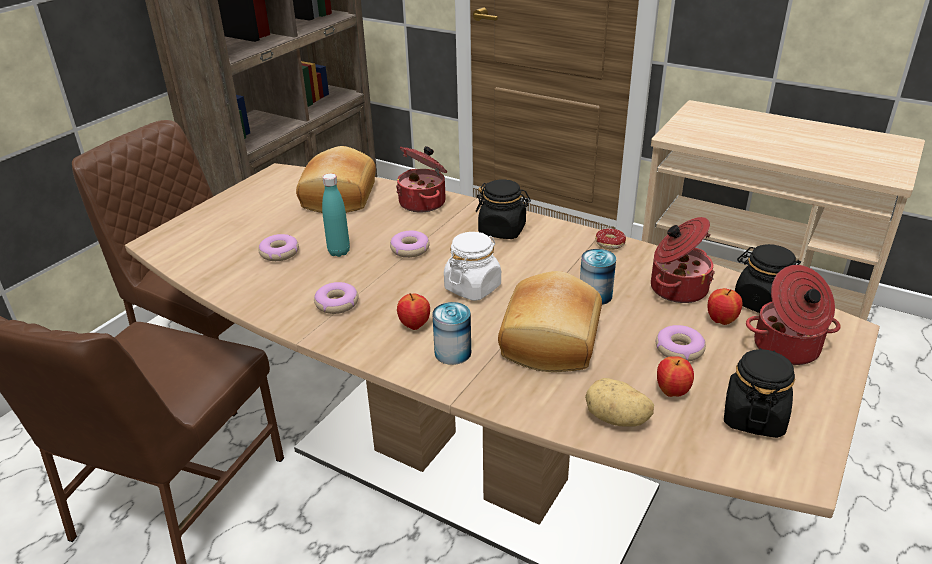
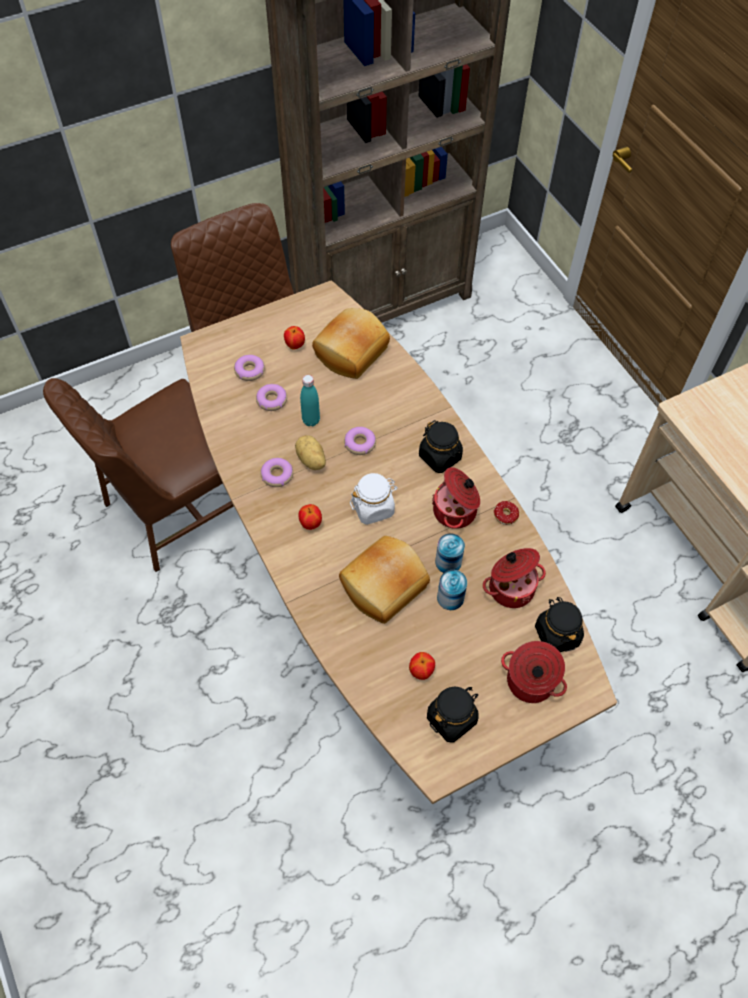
camera: 30 degrees right, 25 degrees up
cooking pot [396,146,447,212] -> cooking pot moved to [432,467,480,529]
can [432,302,471,365] -> can moved to [437,570,467,610]
potato [585,378,654,427] -> potato moved to [295,435,326,470]
donut [656,325,706,361] -> donut moved to [234,355,265,381]
apple [708,288,743,325] -> apple moved to [284,326,305,350]

